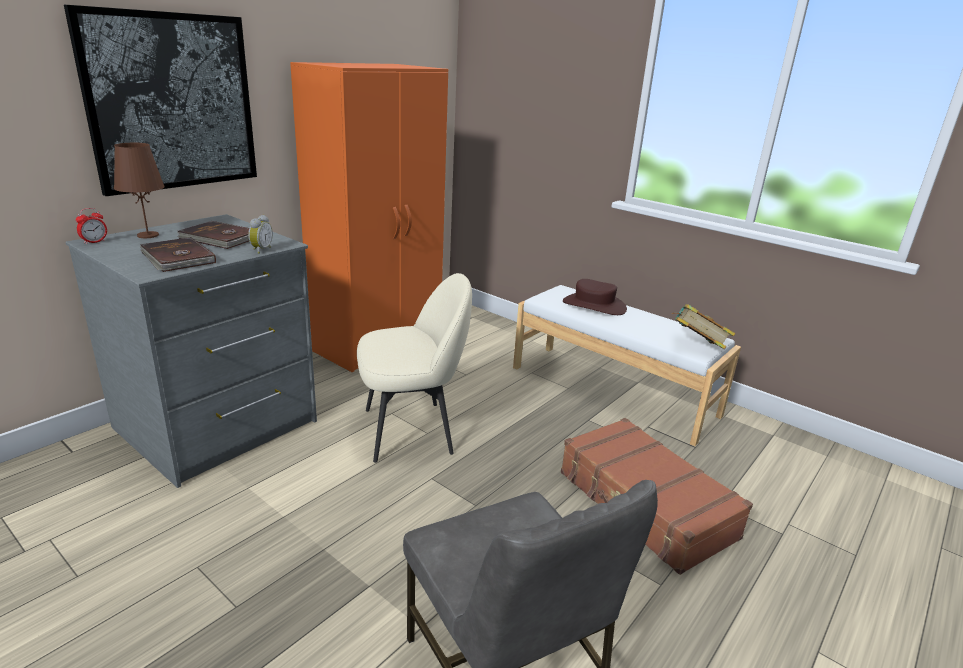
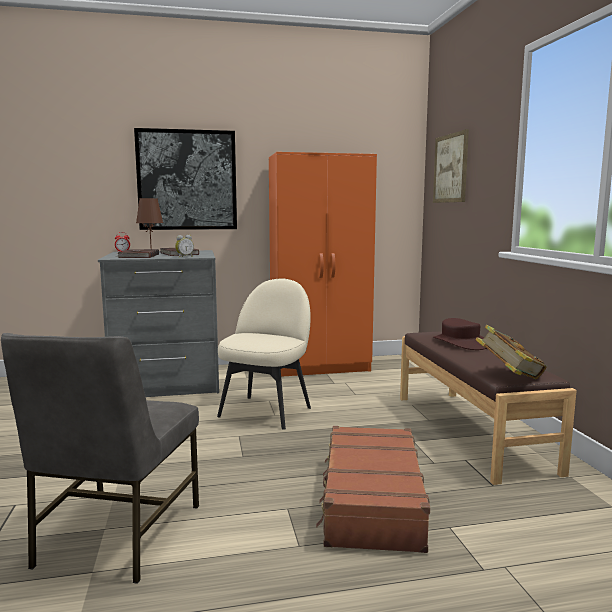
camera: 40 degrees right, 15 degrees down
beige chair [357,273,472,463] -> beige chair turned 90 degrees counterclockwise [217,279,311,430]
white bench [513,285,741,446] -> brown bench [400,331,577,485]
none -> picture [433,129,469,203]

